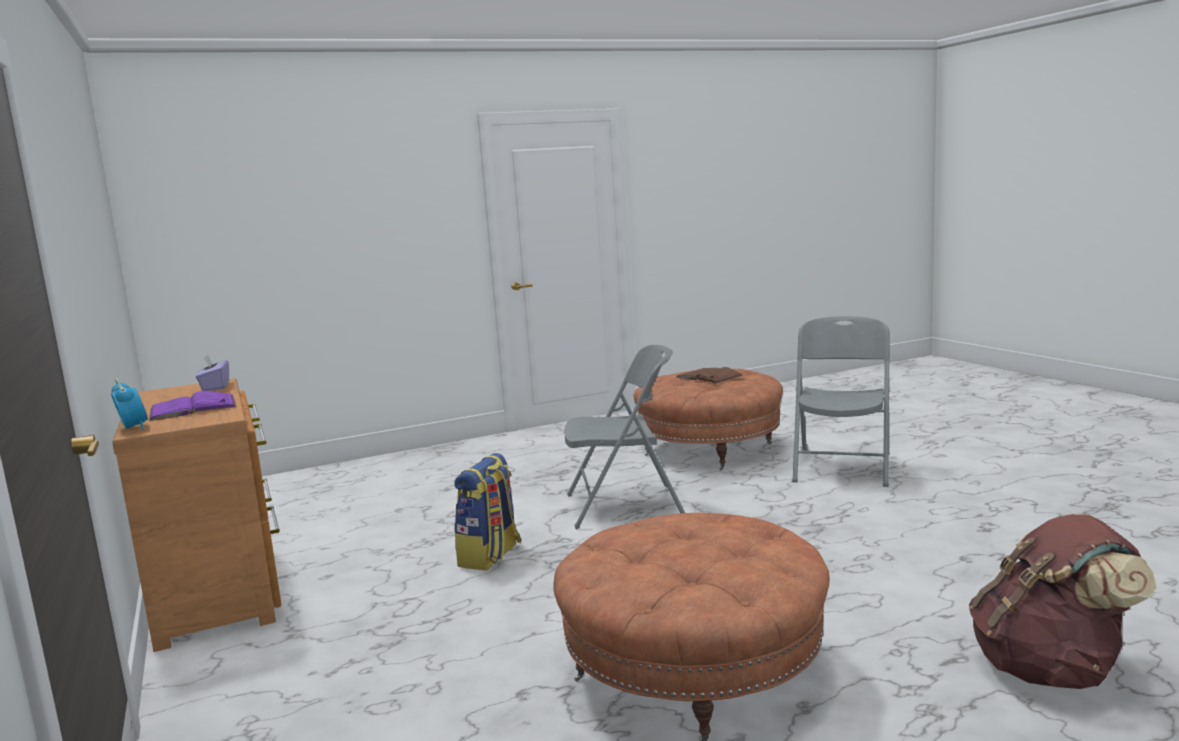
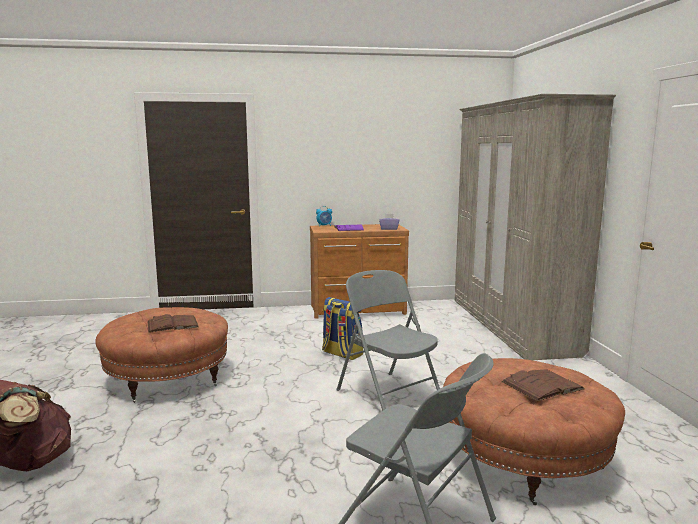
camera: 105 degrees right, 0 degrees up
grey chair [565,345,685,529] -> grey chair turned 135 degrees clockwise [336,270,440,411]
none -> brown book [147,314,199,333]
none -> beige wardrobe [455,94,616,361]

